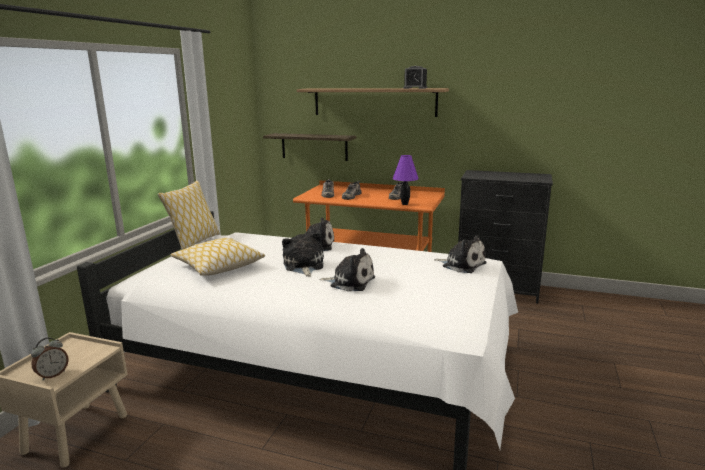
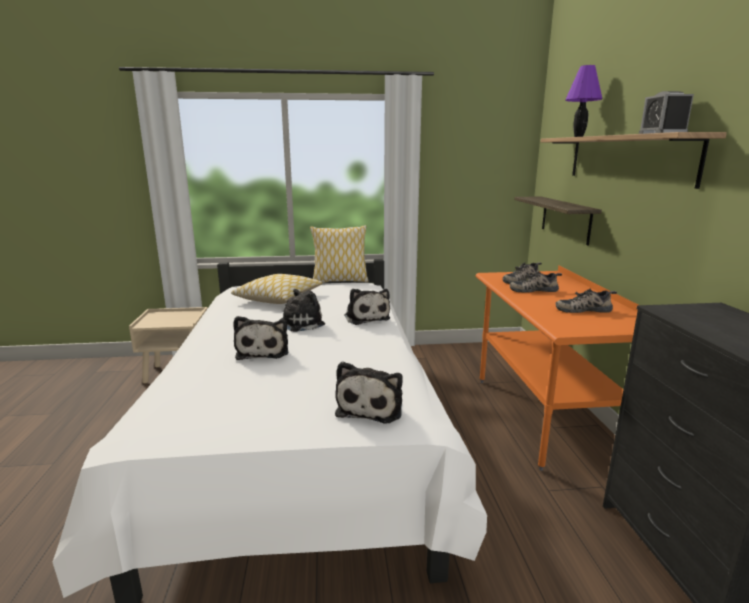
camera: 65 degrees right, 0 degrees up
alarm clock [31,337,69,380] -> none
purple table lamp [393,155,419,205] -> purple table lamp moved to [565,65,603,137]

